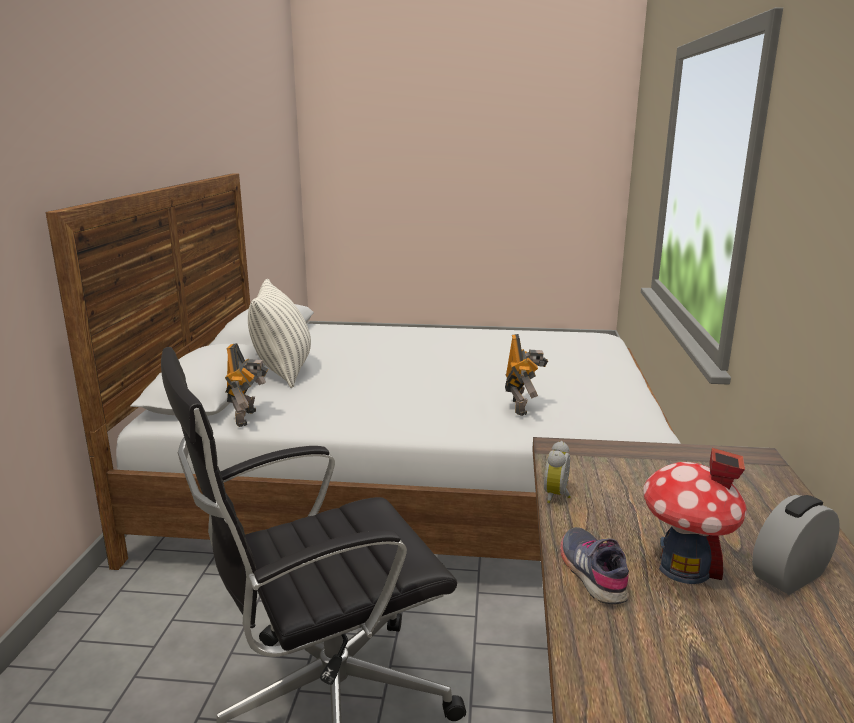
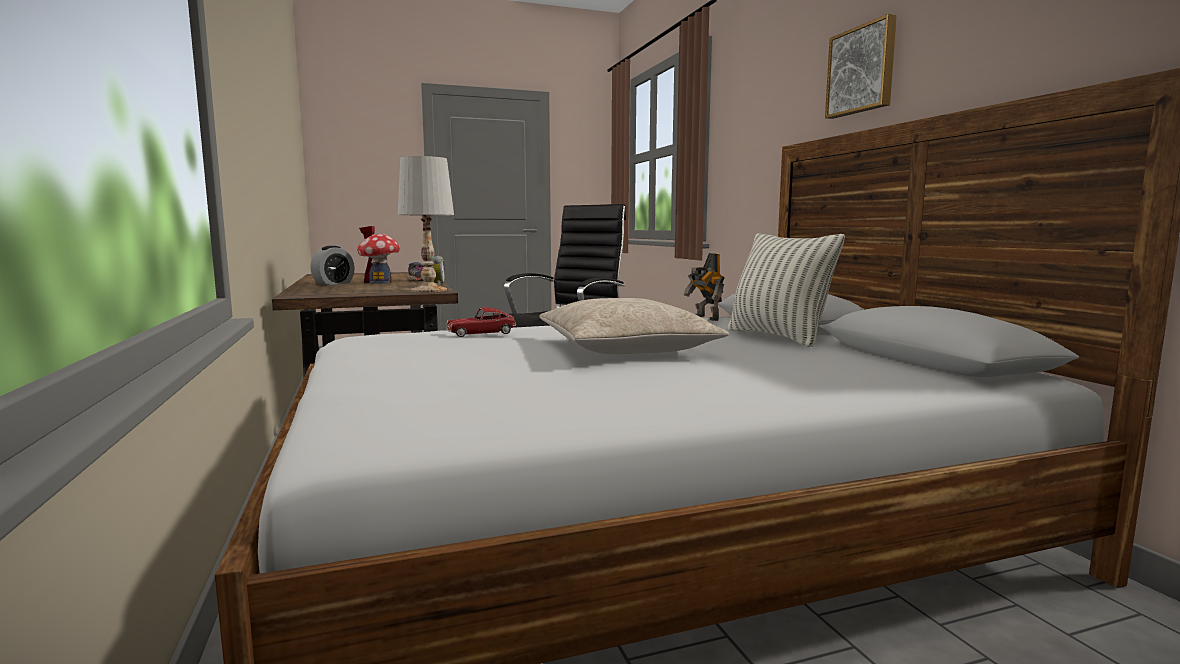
camera: 155 degrees right, 10 degrees down
toy robot [505,334,548,416] -> toy car [446,307,516,337]
none -> white table lamp [398,156,454,292]
none -> beige pillow [539,298,729,354]
none -> picture [825,14,897,119]

